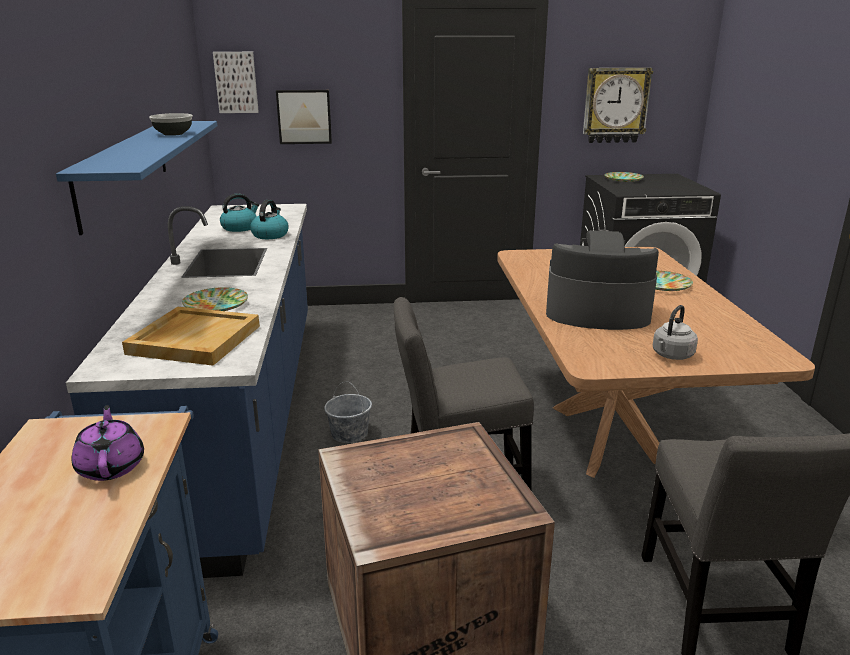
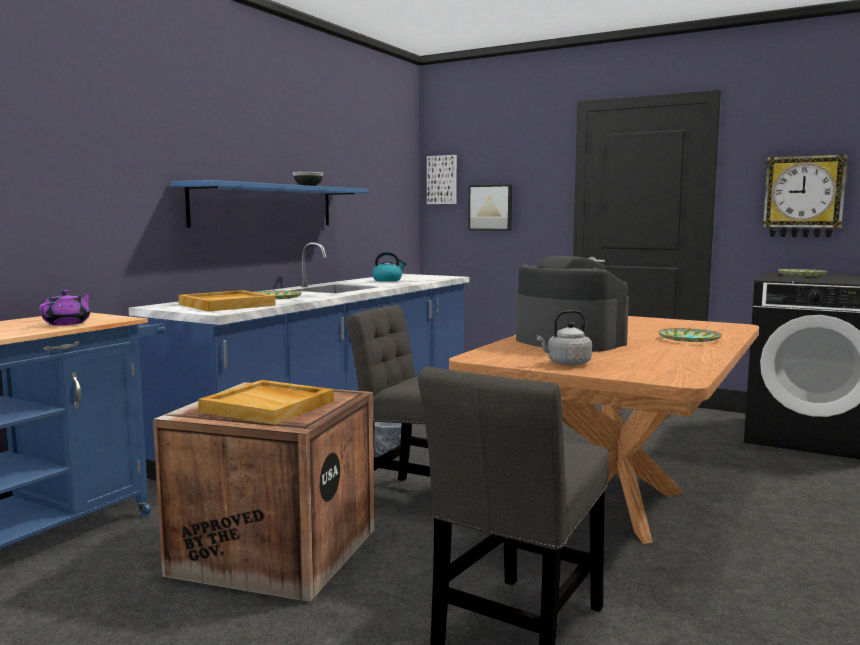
camera: 35 degrees right, 15 degrees down
kettle [250,200,289,239] -> none
none -> beige tray [198,380,334,425]

